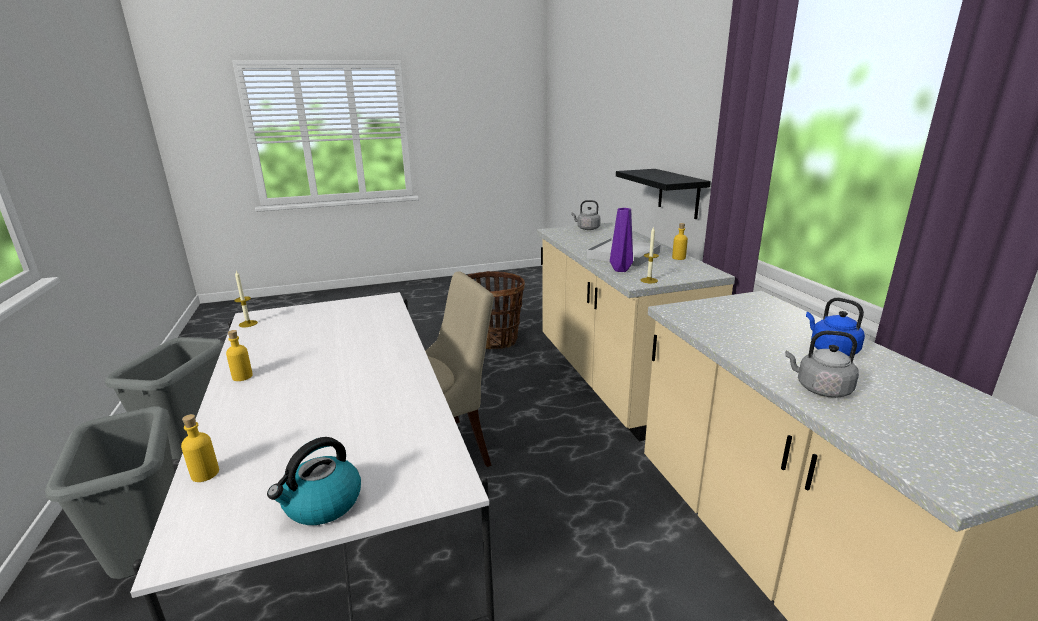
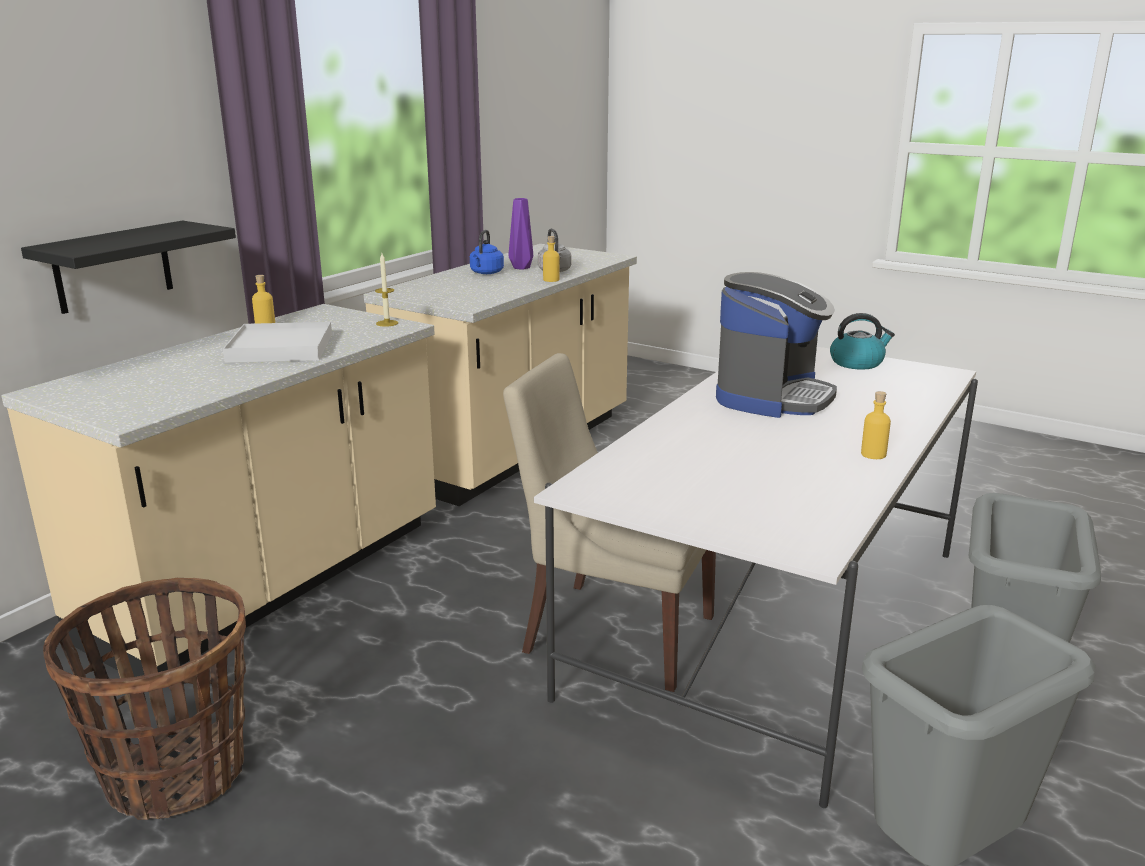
camera: 130 degrees left, 0 degrees up
yellow bottle [181,414,219,482] -> yellow bottle moved to [543,236,560,282]
candle [234,271,258,327] -> none
grey kettle [572,200,601,230] -> none
purple vase [610,208,633,272] -> purple vase moved to [508,198,533,270]
none -> coffee machine [716,272,837,418]

